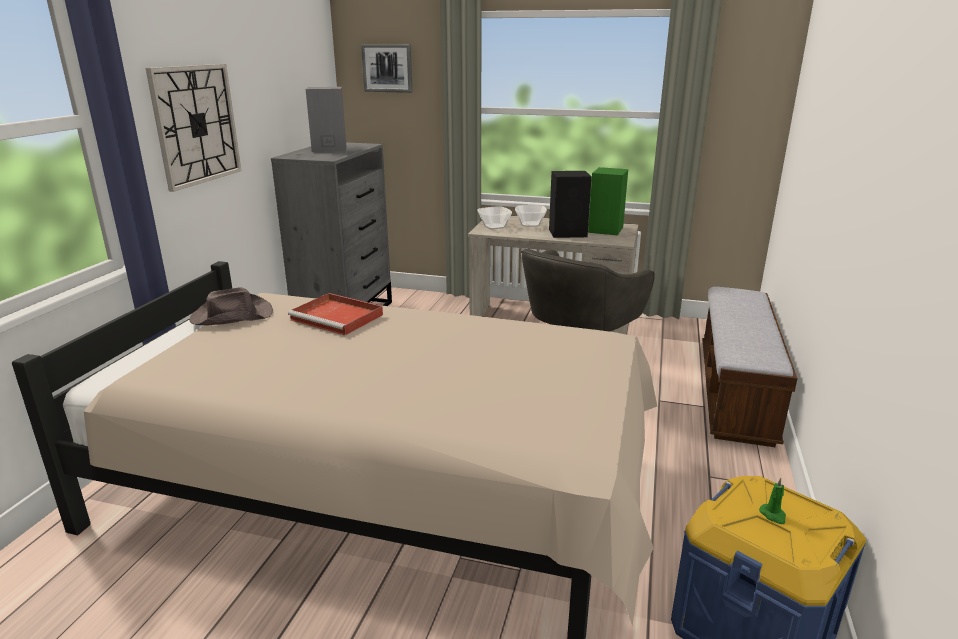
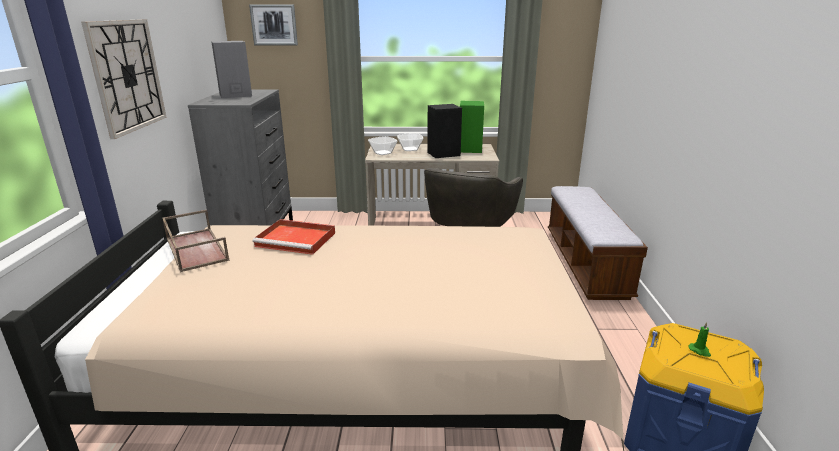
camera: 15 degrees left, 0 degrees up
brown hat [189,287,273,326] -> brown tray [162,210,229,272]

